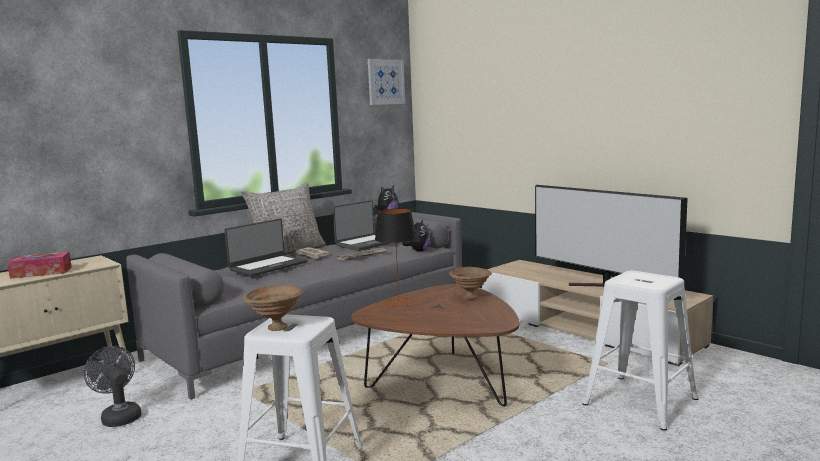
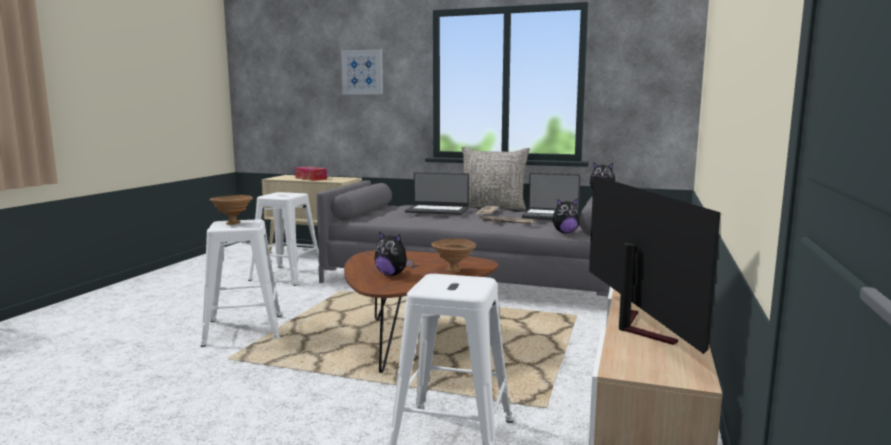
camera: 60 degrees right, 0 degrees up
grey fan [84,346,141,427] -> white stool [248,192,319,286]
picture [368,59,405,105] -> picture moved to [341,49,383,95]
table lamp [375,208,417,307] -> none
television [535,185,688,287] -> television turned 150 degrees clockwise [589,175,720,354]
none -> plush toy [374,231,413,276]

